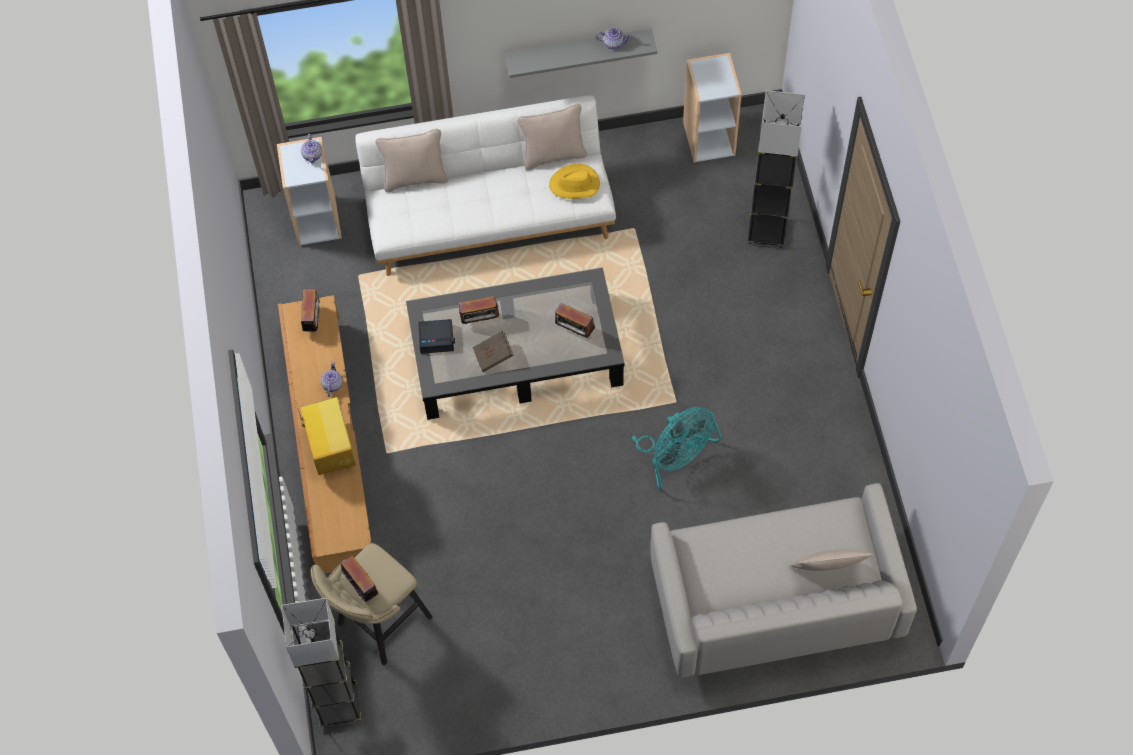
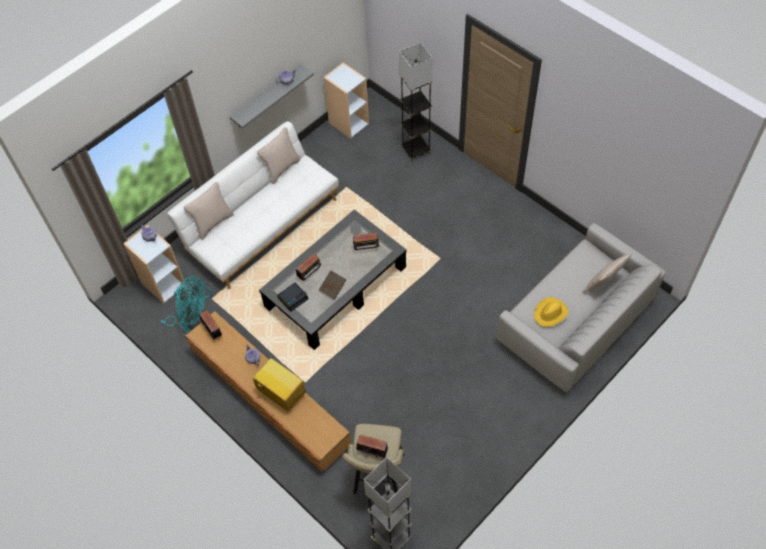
camera: 35 degrees left, 5 degrees down
yellow hat [549,164,600,199] -> yellow hat moved to [534,297,568,327]
turquoise fan [631,407,722,489] -> turquoise fan moved to [160,276,212,334]

